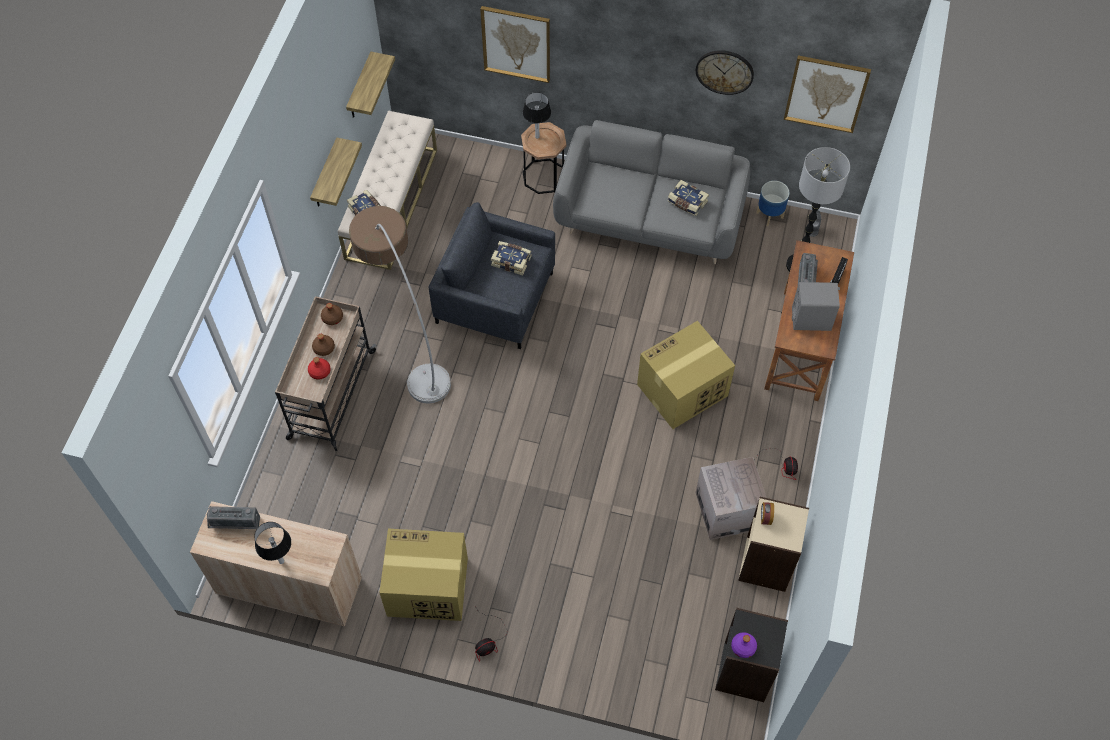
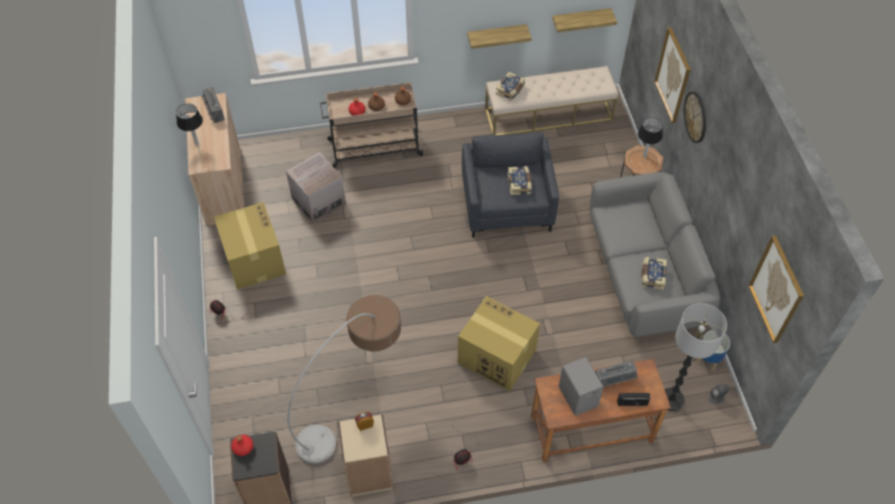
camera: 65 degrees right, 5 degrees down
floor lamp [349,206,451,404] -> floor lamp moved to [287,295,401,464]
wall clock [696,50,754,95] -> wall clock moved to [684,92,706,143]
cardboard box [696,457,766,540] -> cardboard box moved to [286,152,346,223]
purple bottle [731,632,757,658] -> red bottle [231,435,253,456]

